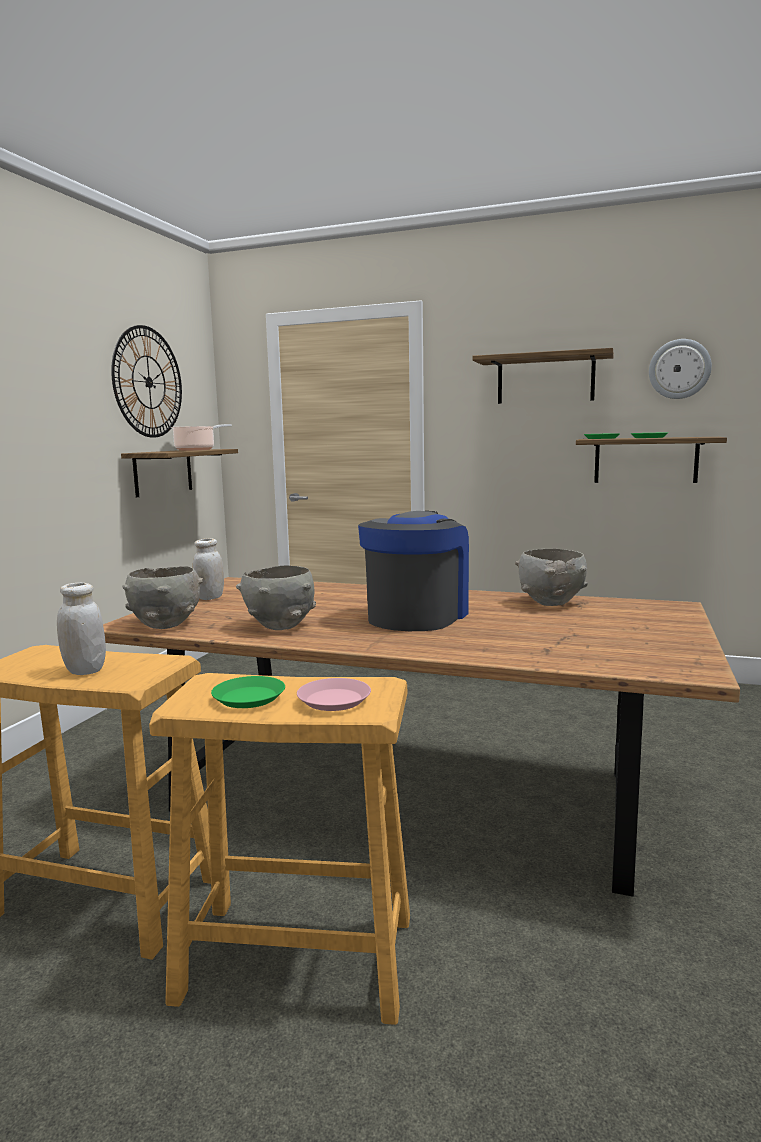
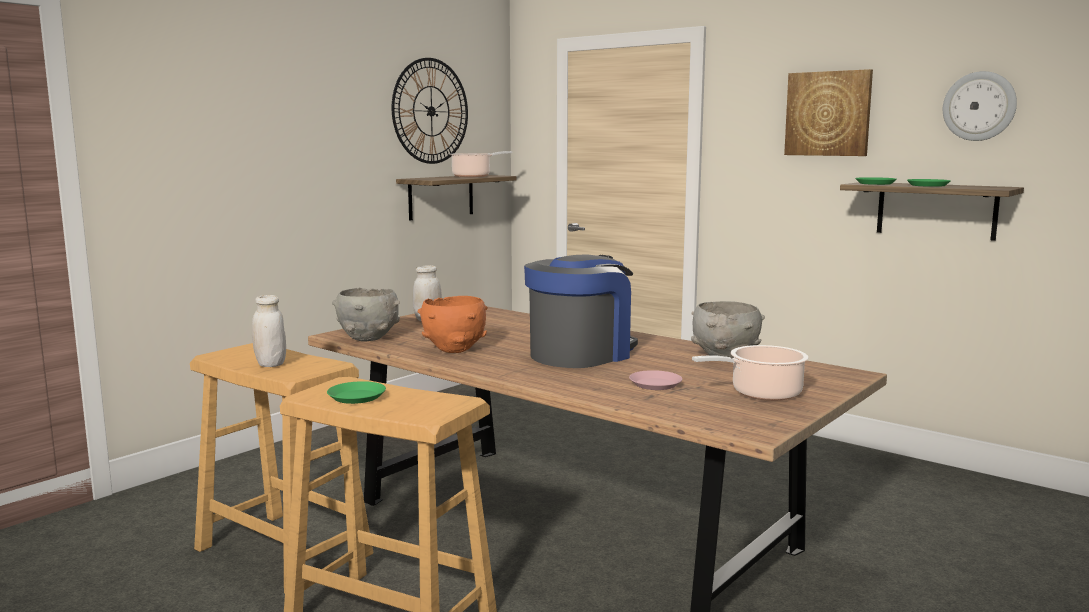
camera: 20 degrees right, 0 degrees up
grey bowl [236,566,316,630] -> orange bowl [418,296,488,353]
pink plate [297,678,371,711] -> pink plate moved to [629,370,682,390]
shelf [472,348,614,404] -> picture [784,69,873,156]
none -> cooking pot [692,345,809,401]

